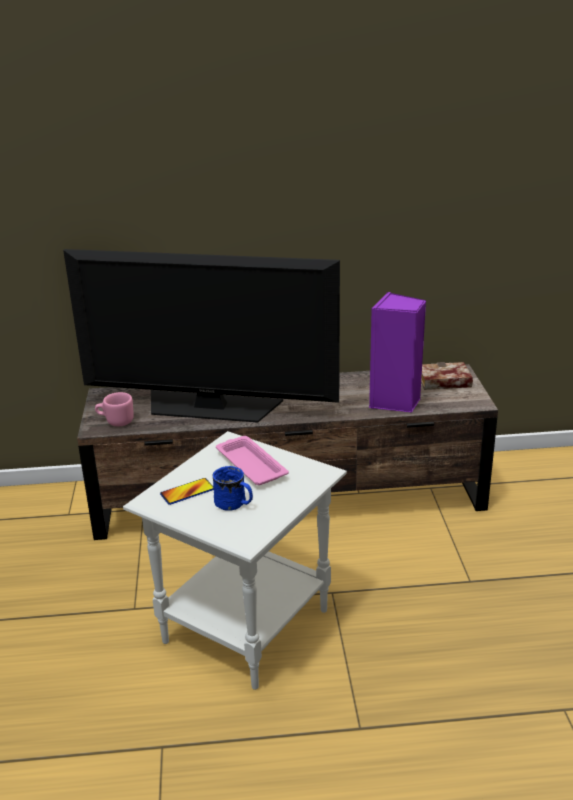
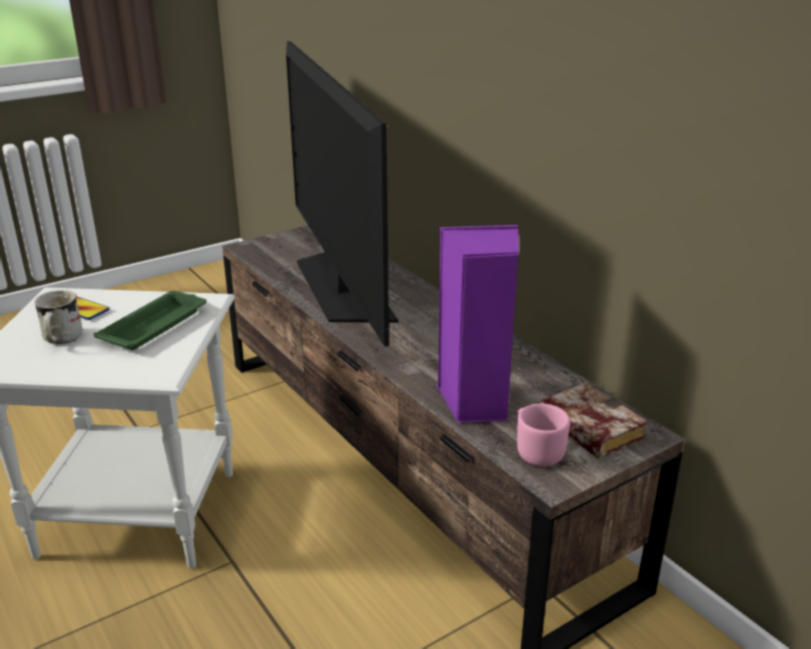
camera: 60 degrees right, 0 degrees up
pink mug [95,392,134,426] -> pink mug moved to [517,404,570,466]
blue mug [213,466,253,511] -> white mug [34,290,83,344]
pink tray [216,436,289,485] -> green tray [94,291,207,350]

